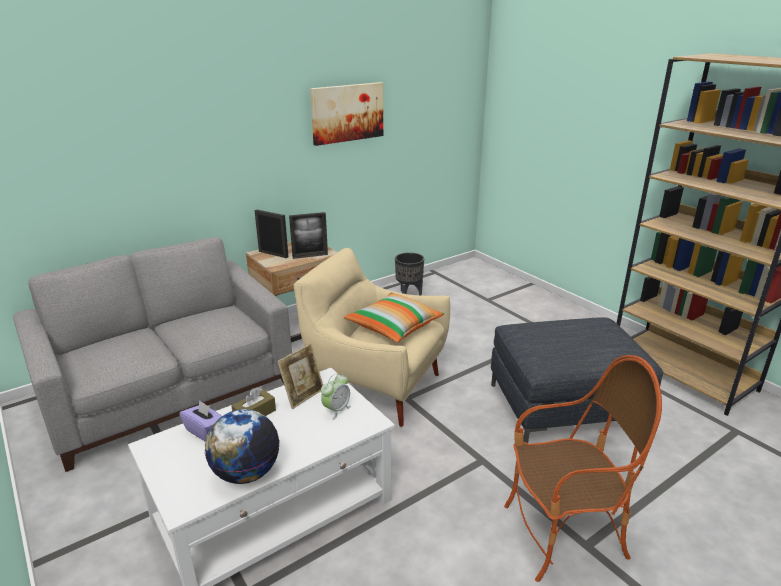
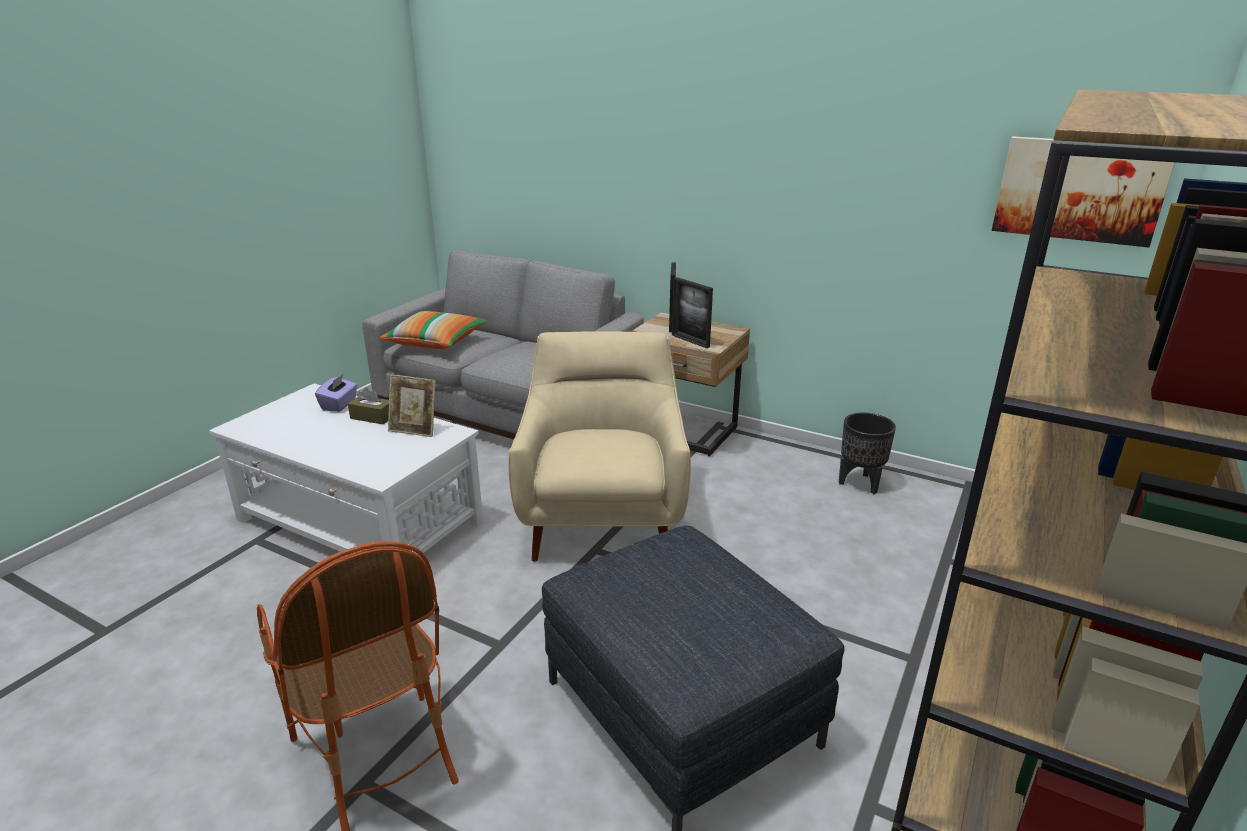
camera: 65 degrees right, 0 degrees up
globe [205,409,280,484] -> none
picture [310,82,383,146] -> picture moved to [992,136,1175,247]
alarm clock [321,374,351,420] -> none
pillow [344,292,444,342] -> pillow moved to [380,311,486,349]

